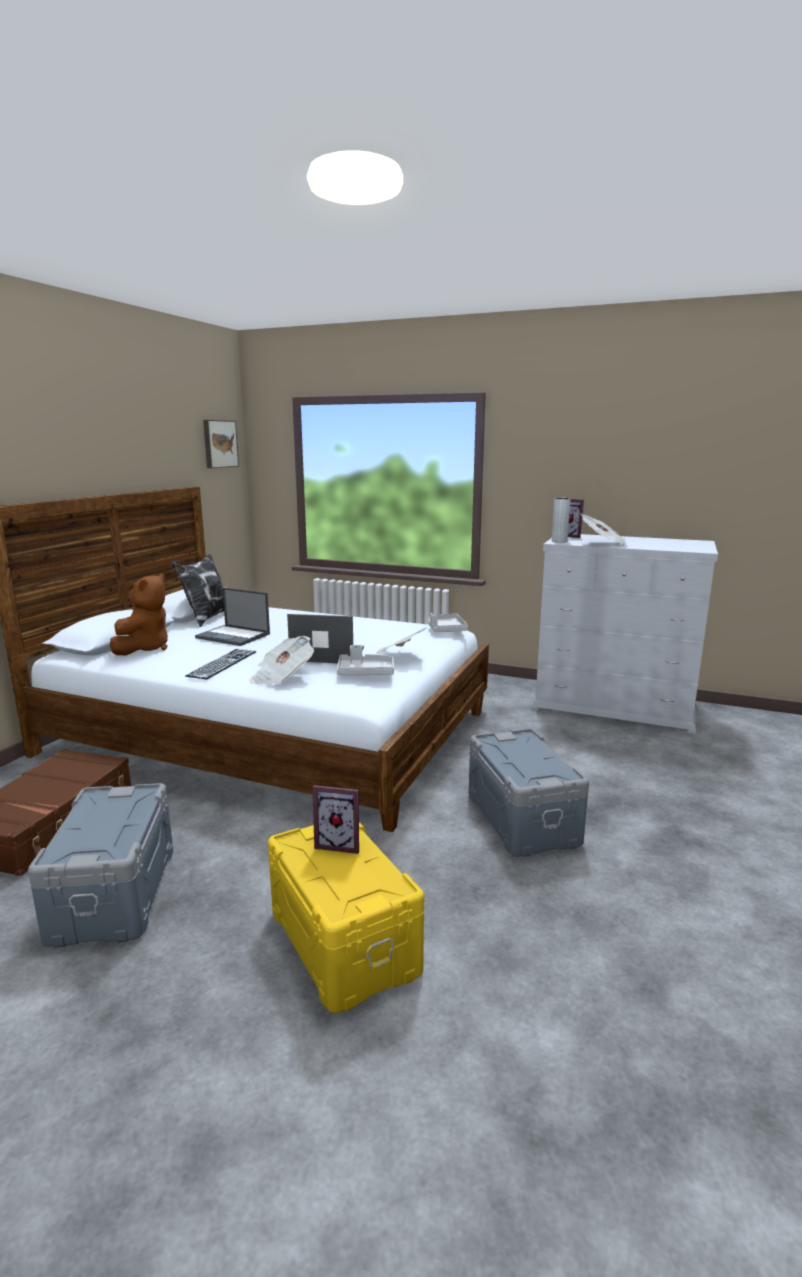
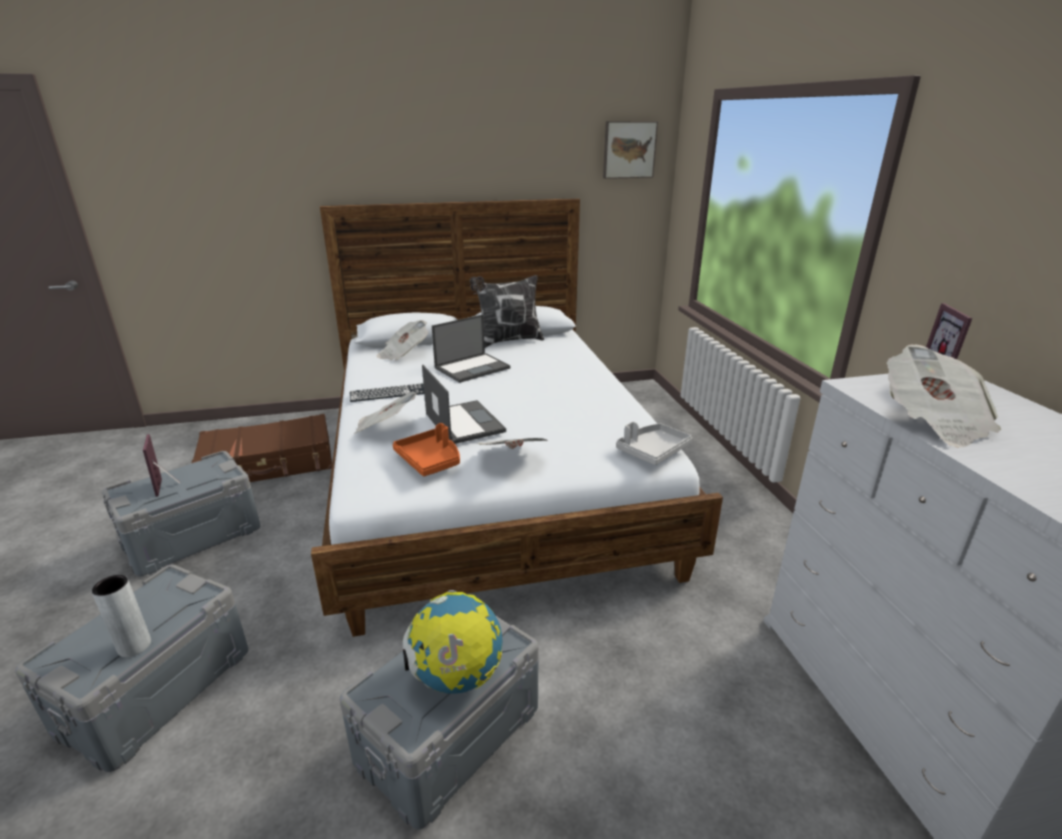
camera: 55 degrees right, 10 degrees up
brown plush toy [110,573,168,655] -> newspaper [377,320,428,361]
laptop [195,587,270,646] -> laptop turned 120 degrees counterclockwise [432,315,510,383]
yellow storage box [268,823,424,1013] -> grey storage box [15,565,248,772]
picture frame [313,785,359,854] -> picture frame moved to [143,434,180,497]
grey tray [337,645,394,675] -> orange tray [393,423,460,476]
grey vase [552,498,571,542] -> grey vase moved to [92,575,151,657]
none -> globe [403,590,502,694]

